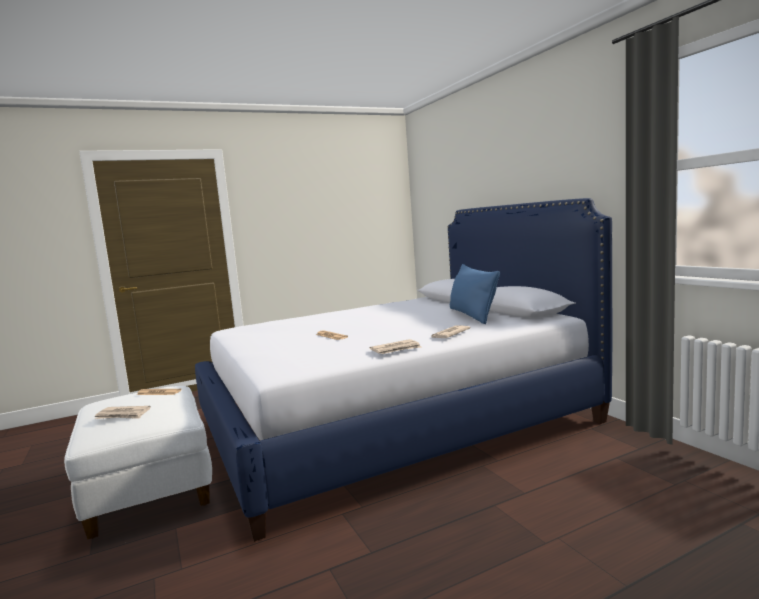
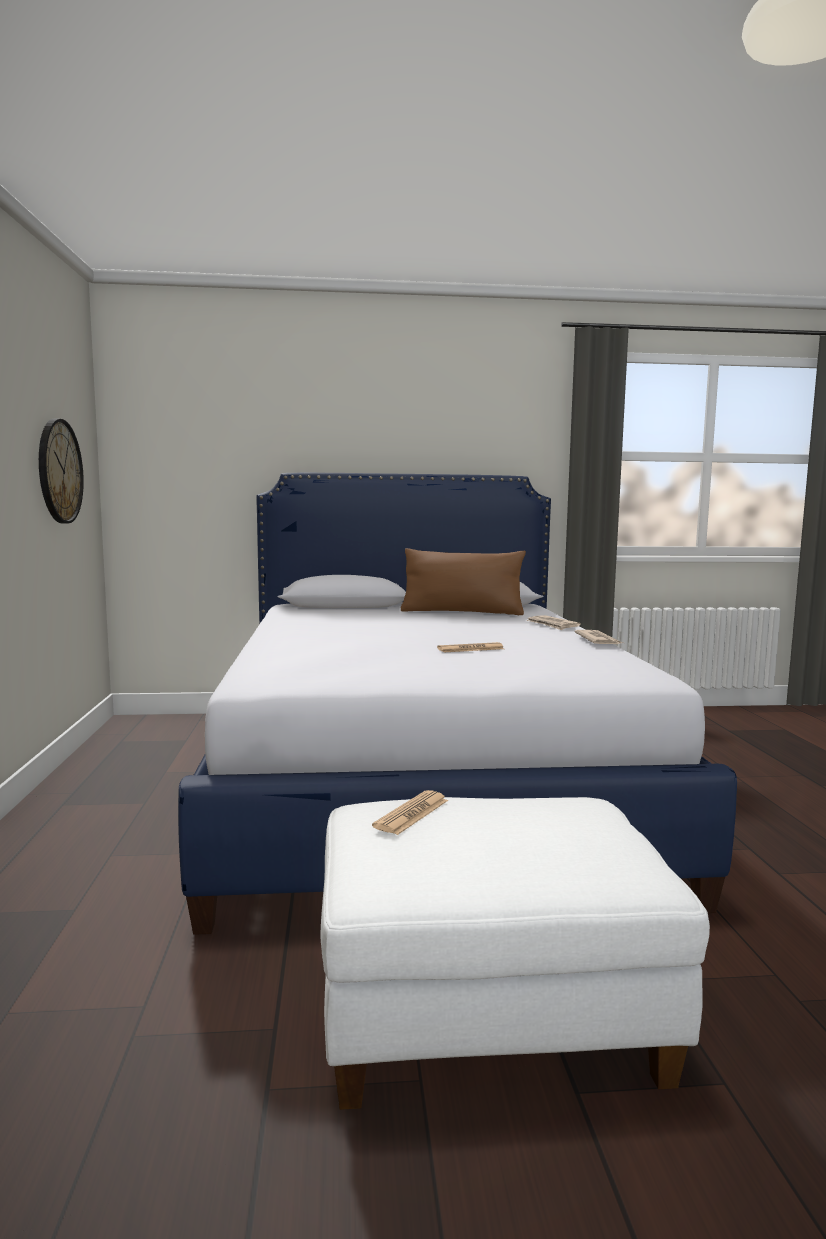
camera: 70 degrees left, 0 degrees up
newspaper [94,406,151,419] -> none
blue pillow [450,264,500,324] -> brown pillow [401,548,526,615]
none -> wall clock [39,419,84,524]

